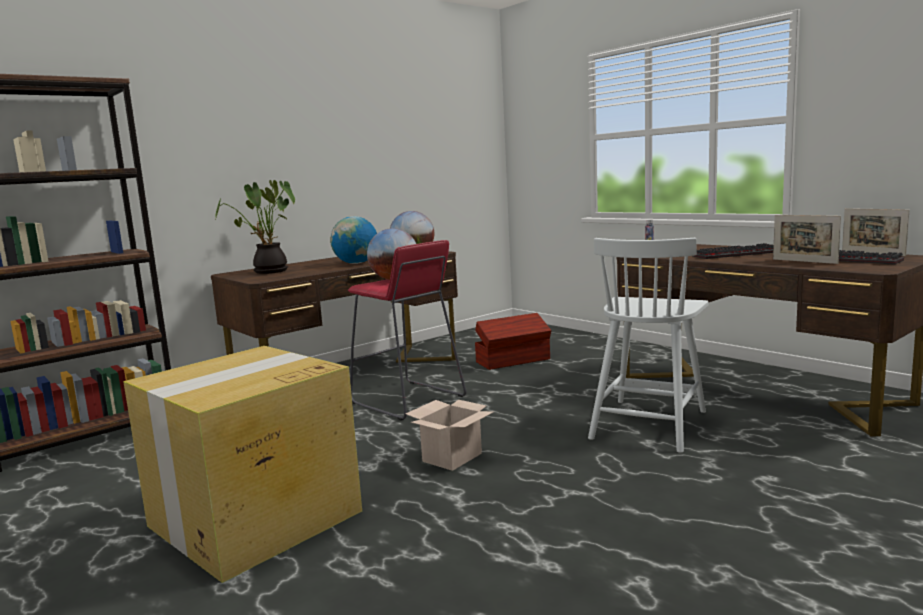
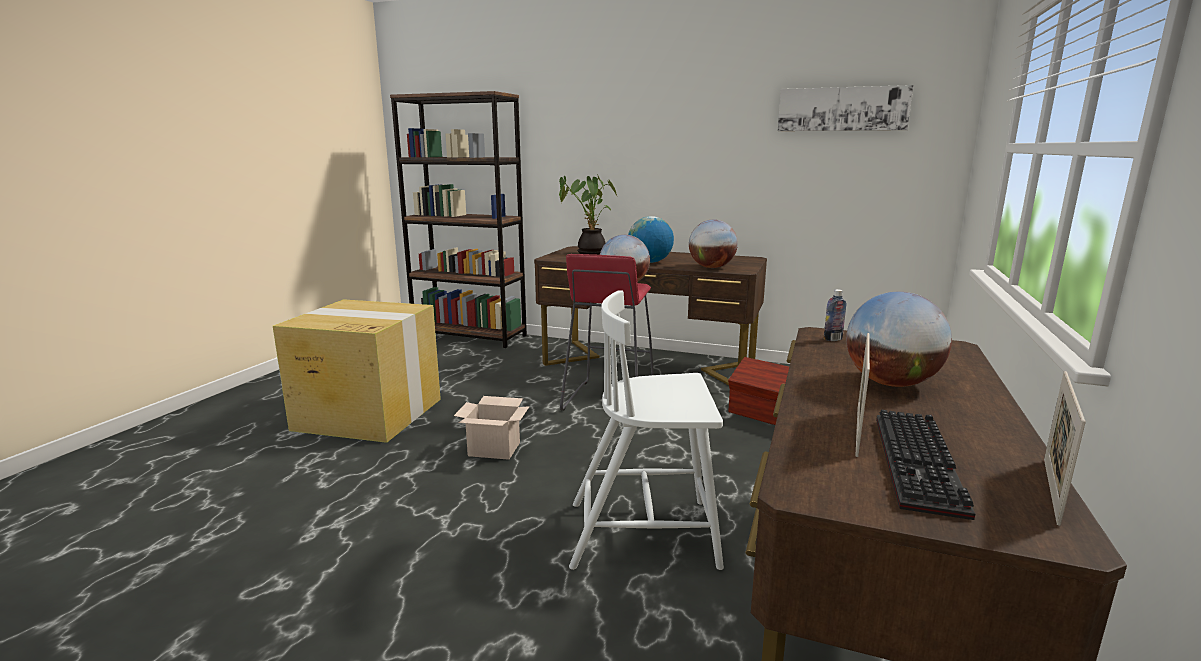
camera: 60 degrees right, 5 degrees up
keyboard [693,243,774,259] -> globe [846,292,952,387]
none -> picture [778,85,913,131]

